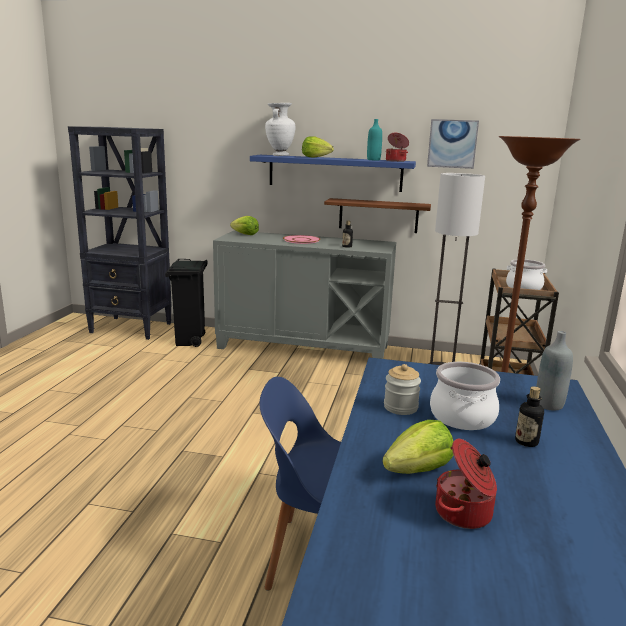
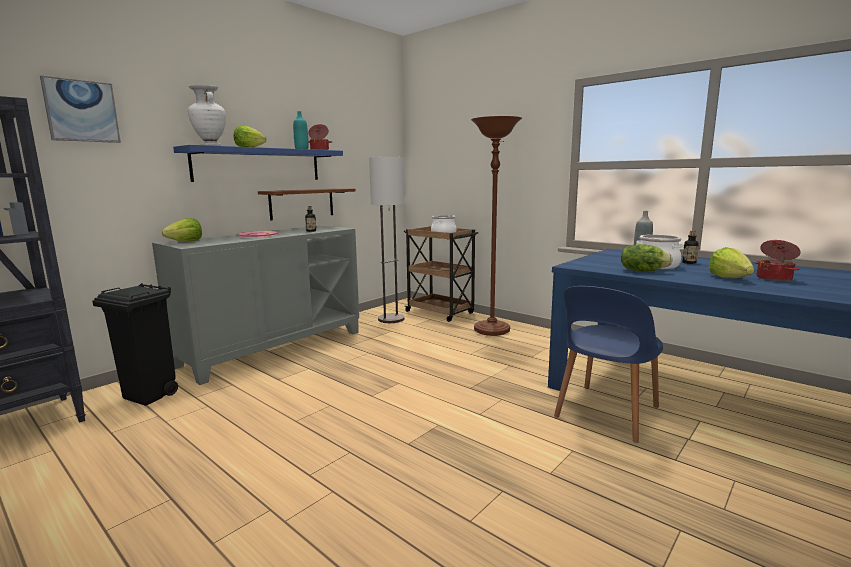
camera: 60 degrees left, 5 degrees down
jar [384,364,421,415] -> lettuce [621,244,673,272]
picture [427,119,479,169] -> picture moved to [40,75,121,143]

